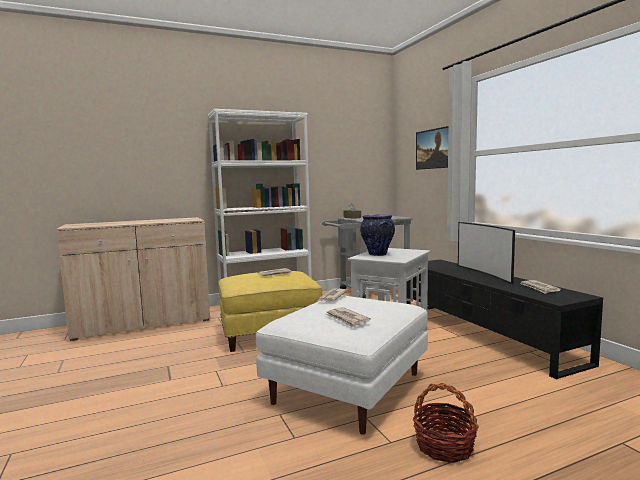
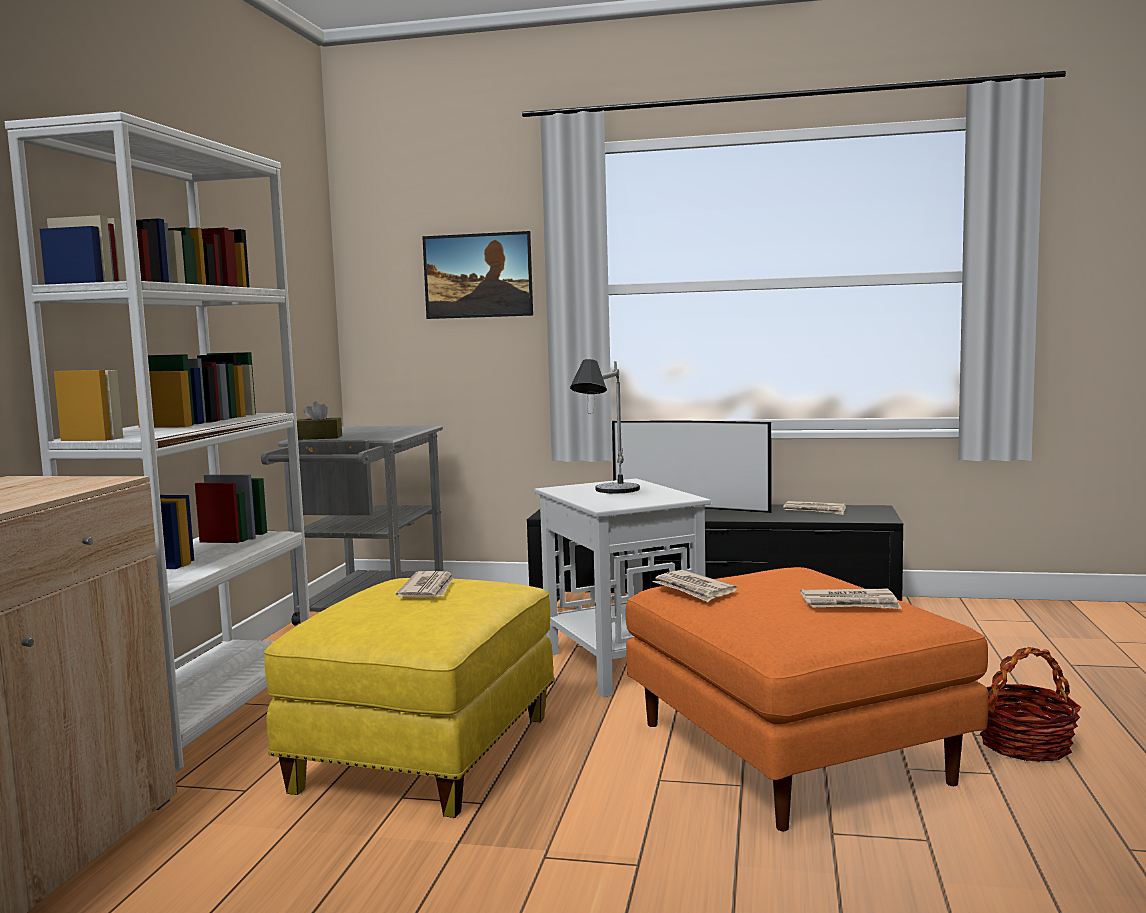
camera: 55 degrees left, 0 degrees up
white ottoman [256,295,428,435] -> orange ottoman [626,567,989,831]
vase [360,215,395,256] -> table lamp [570,359,640,493]

